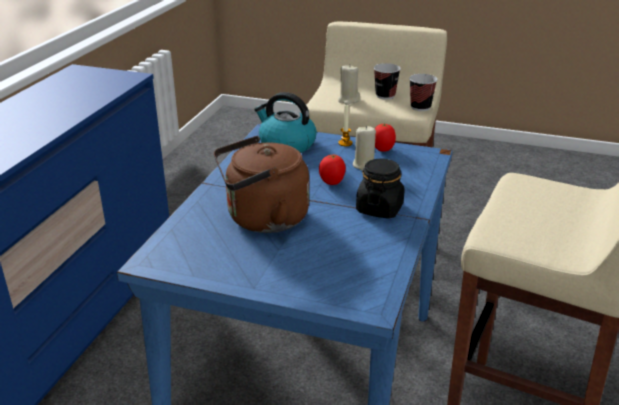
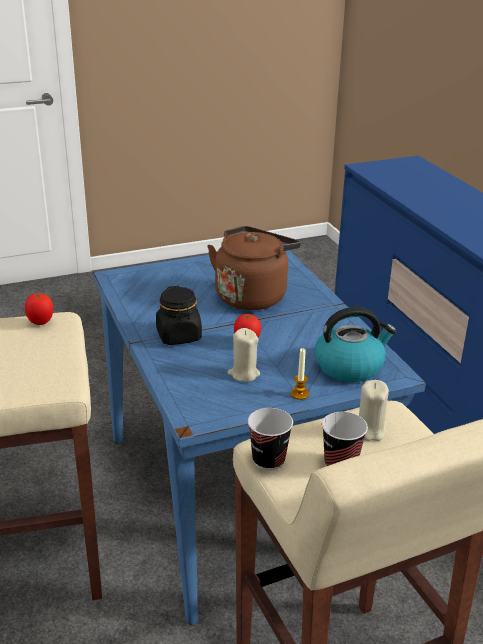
camera: 140 degrees right, 0 degrees up
tomato [375,123,396,152] -> tomato moved to [25,293,53,325]

